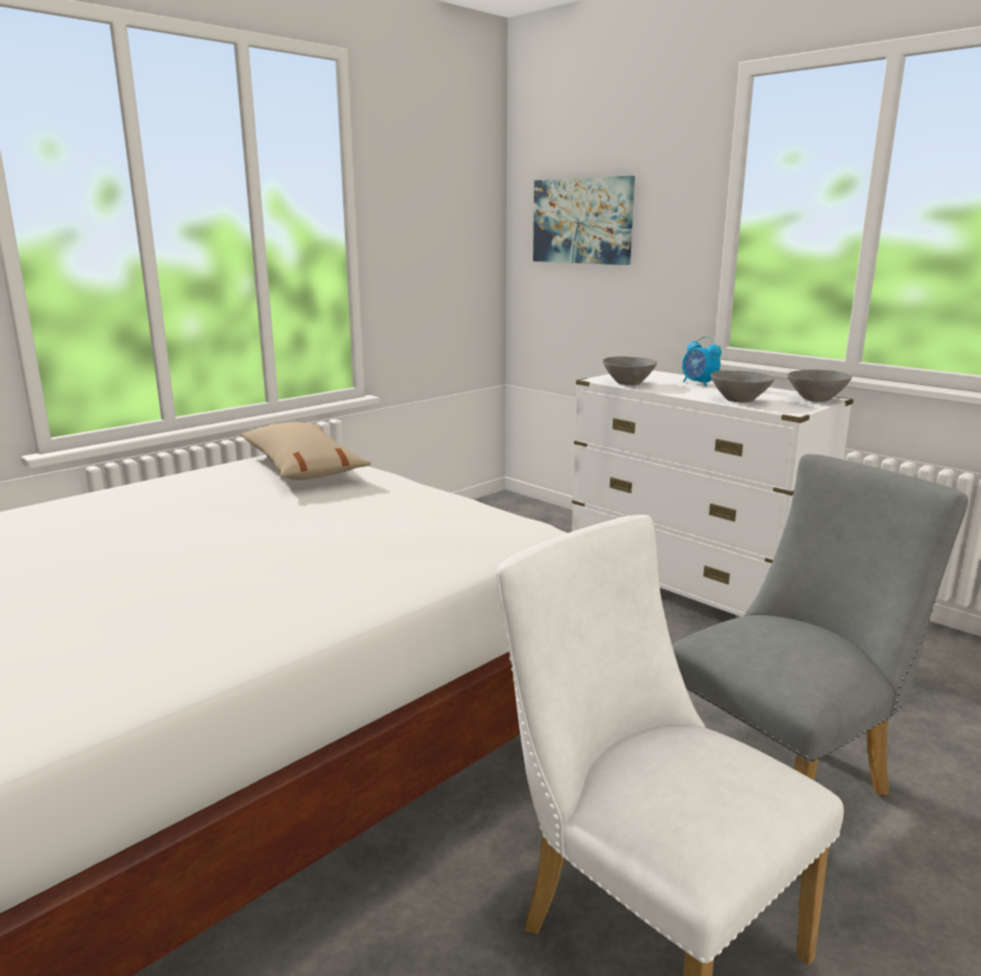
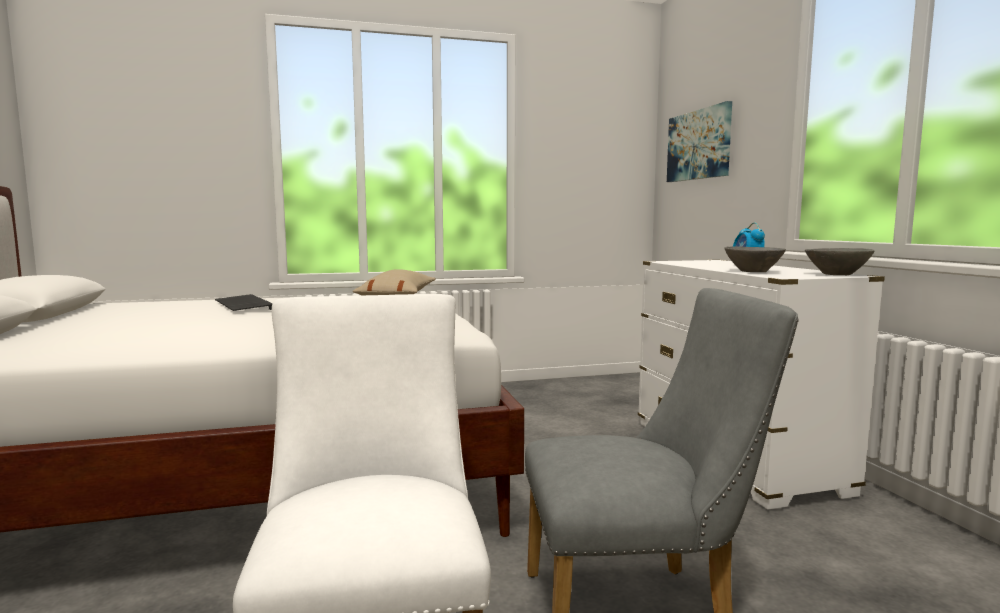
camera: 30 degrees right, 10 degrees down
grey bowl [603,357,657,385] -> none
none -> keyboard [215,294,273,311]

